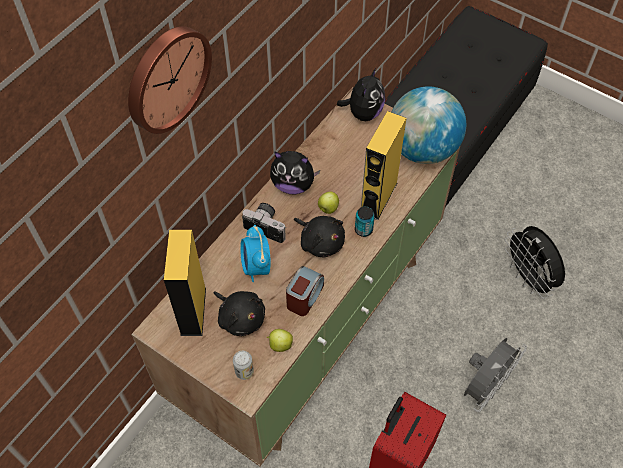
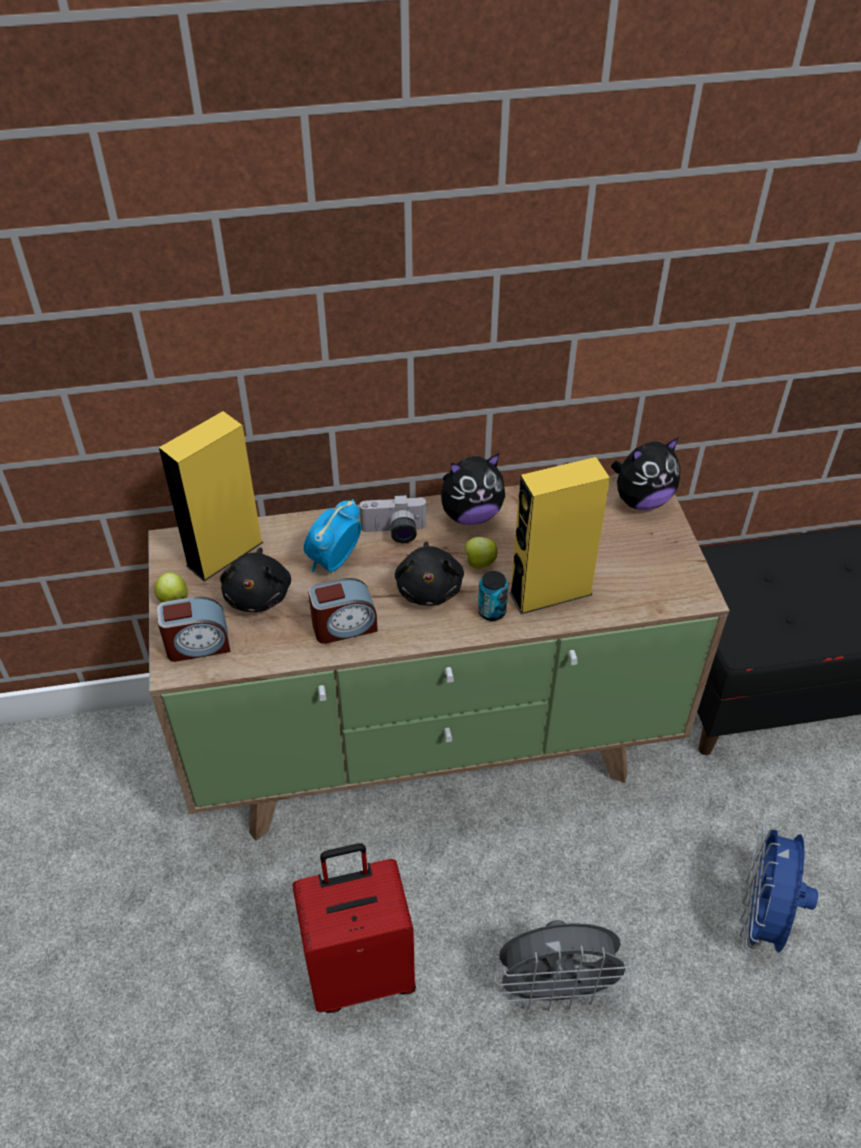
camera: 45 degrees right, 10 degrees down
wall clock [128,26,212,134] -> none
can [233,351,254,380] -> alarm clock [157,596,230,662]
camera [242,203,286,243] -> camera turned 105 degrees clockwise [359,494,428,543]
apple [267,329,293,352] -> apple moved to [154,572,188,603]
plush toy [270,151,320,195] -> plush toy turned 75 degrees counterclockwise [441,453,505,525]
globe [392,87,466,164] -> none
black fan [505,226,565,299] -> blue fan [739,819,818,954]

